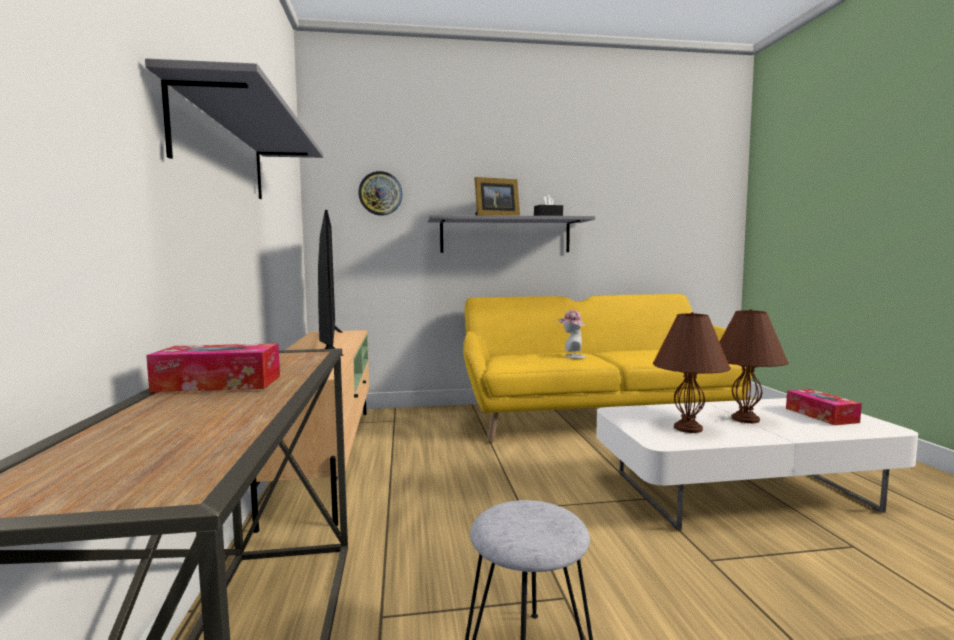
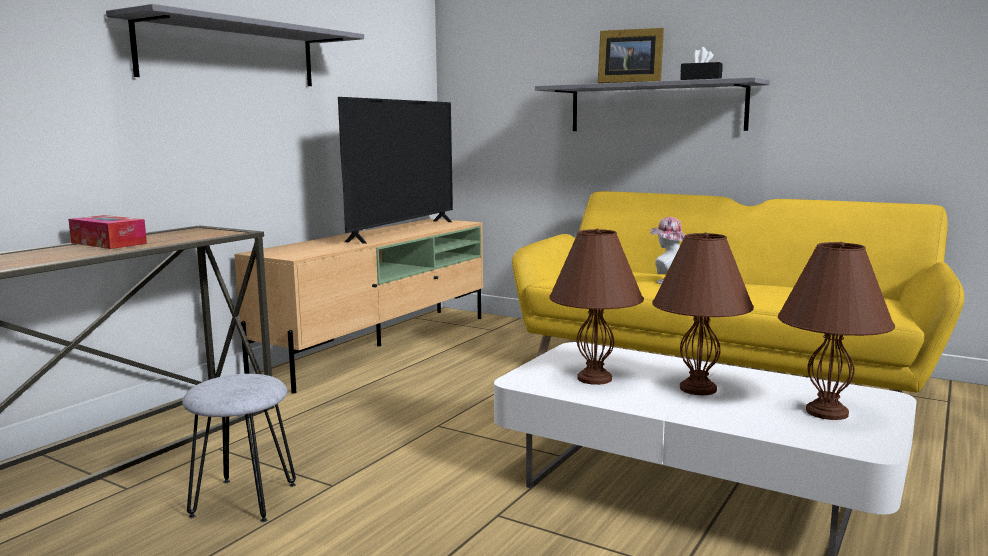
camera: 40 degrees right, 5 degrees up
wall clock [358,171,402,216] -> none
tissue box [786,389,862,425] -> brown table lamp [778,242,895,420]

